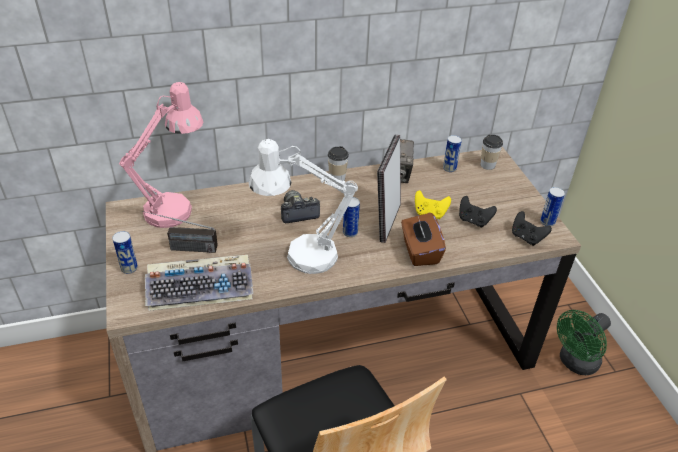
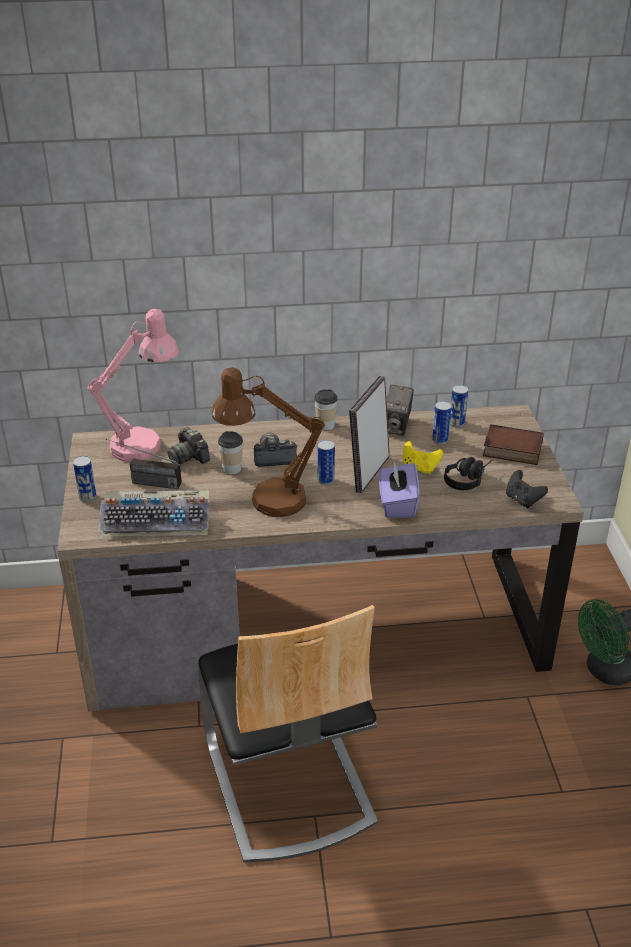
camera: 10 degrees right, 5 degrees down
white table lamp [249,139,358,274] -> brown table lamp [212,367,325,517]
brown tissue box [401,213,446,266] -> purple tissue box [379,462,420,518]
black game controller [459,196,497,227] -> black headphones [444,457,492,490]
cup [481,135,503,170] -> cup moved to [218,431,243,475]
can [540,187,565,226] -> can moved to [432,401,451,445]
none -> camera [168,427,210,465]
none -> book [483,424,544,465]

